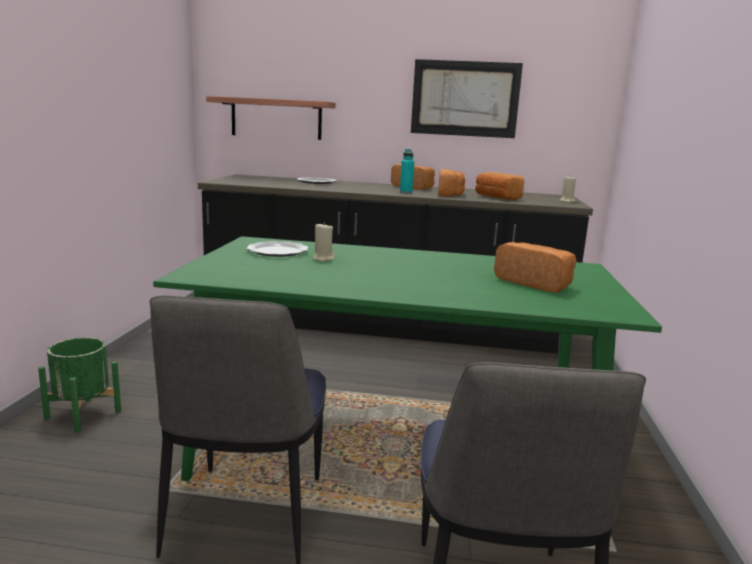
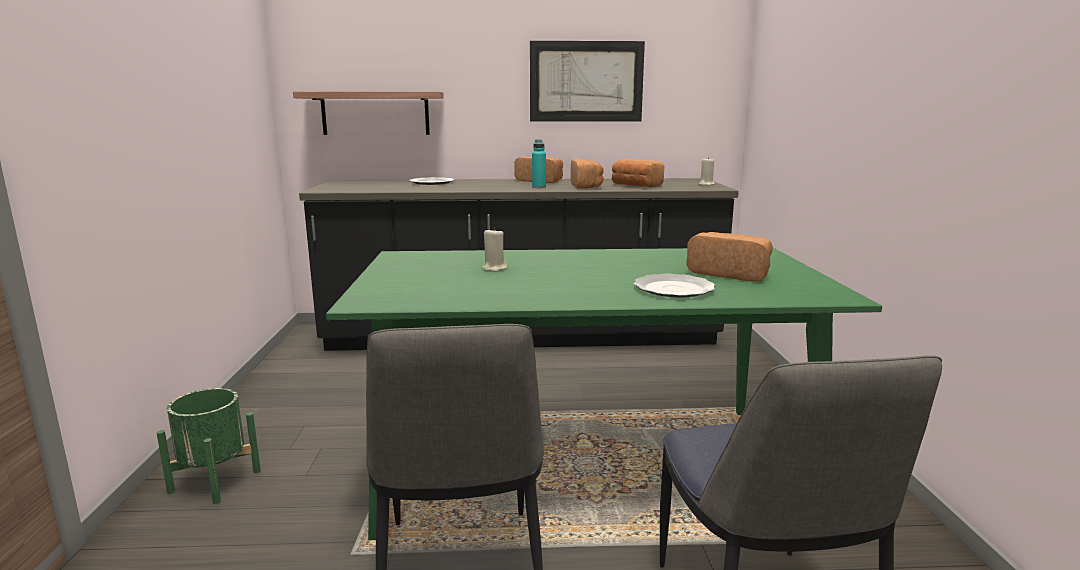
camera: 10 degrees left, 0 degrees up
plate [247,241,308,257] -> plate moved to [634,274,715,298]

